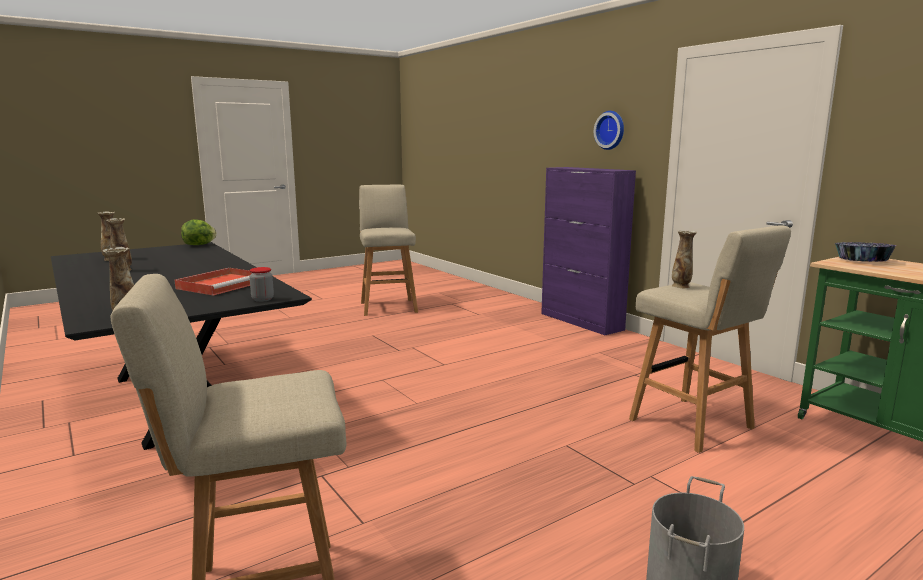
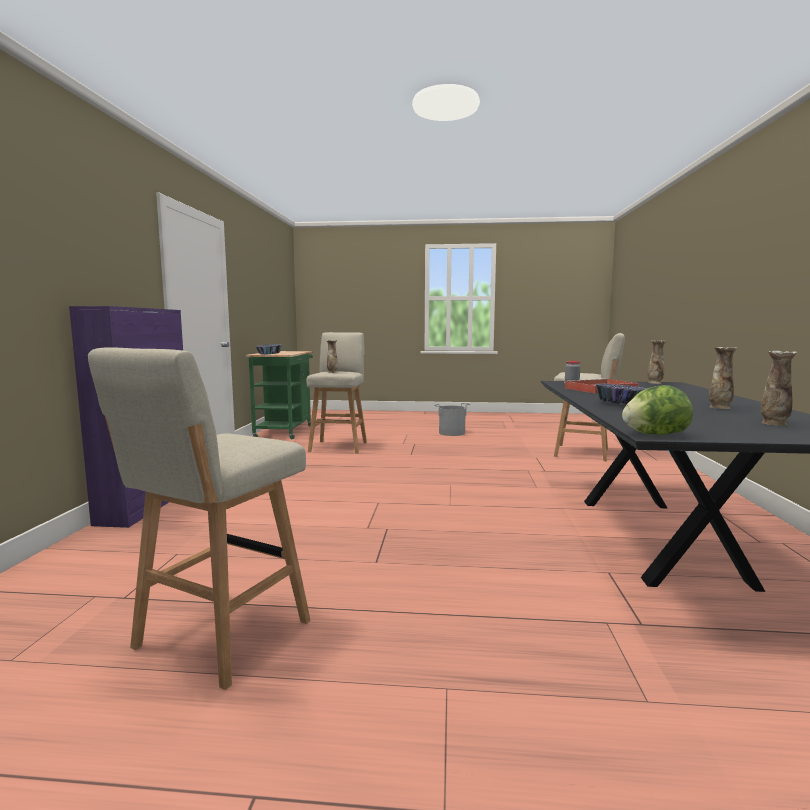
camera: 140 degrees left, 5 degrees down
wall clock [594,111,624,150] -> none
none -> bowl [596,384,647,405]

